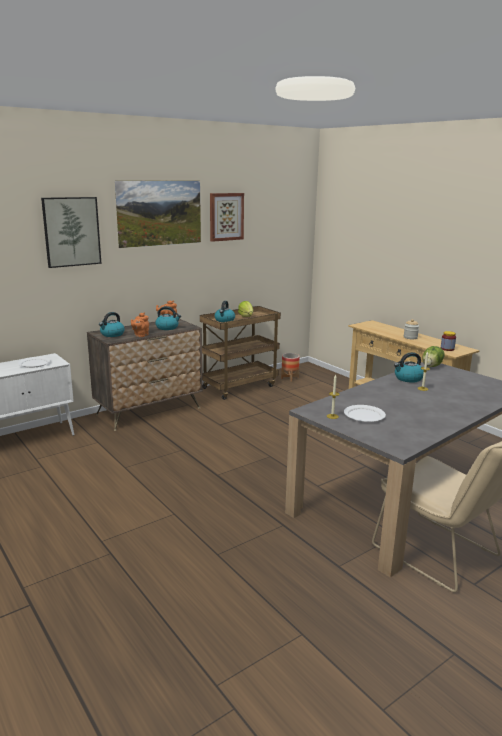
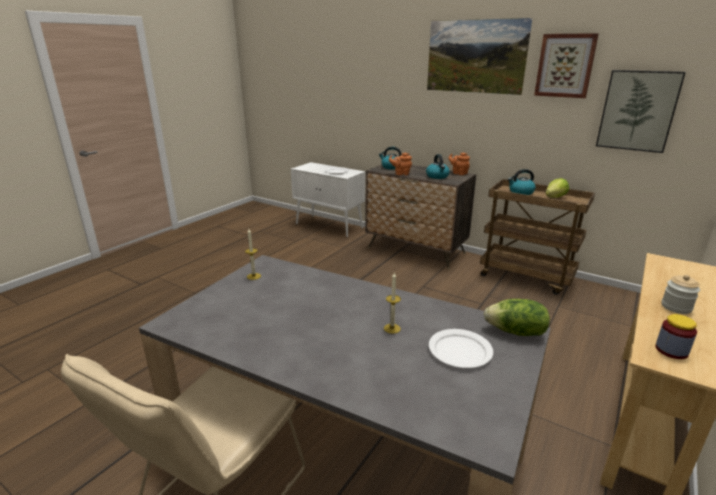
camera: 70 degrees right, 5 degrees up
picture [41,197,101,268] -> picture moved to [596,70,686,153]
planter [281,353,300,382] -> none
white plate [344,405,386,422] -> white plate moved to [429,329,493,368]
kettle [394,352,424,383] -> none

